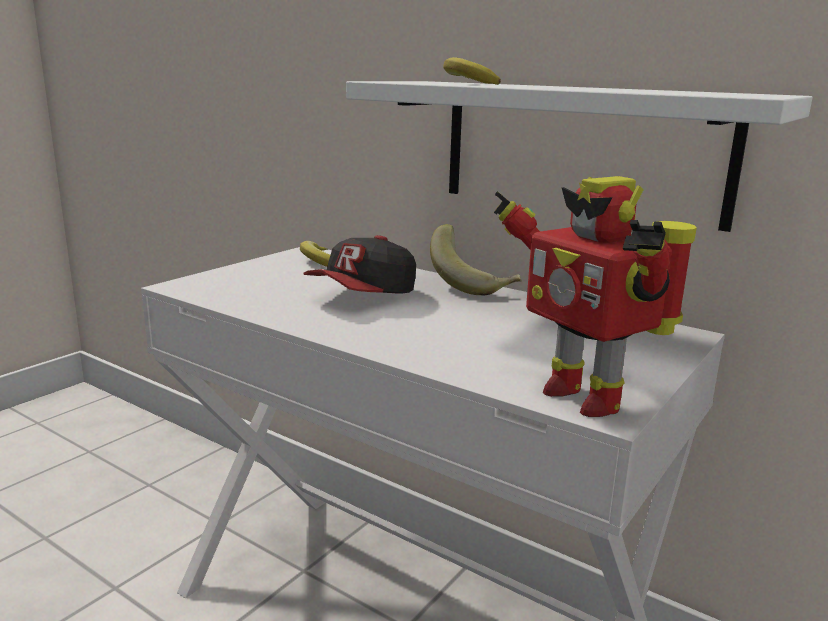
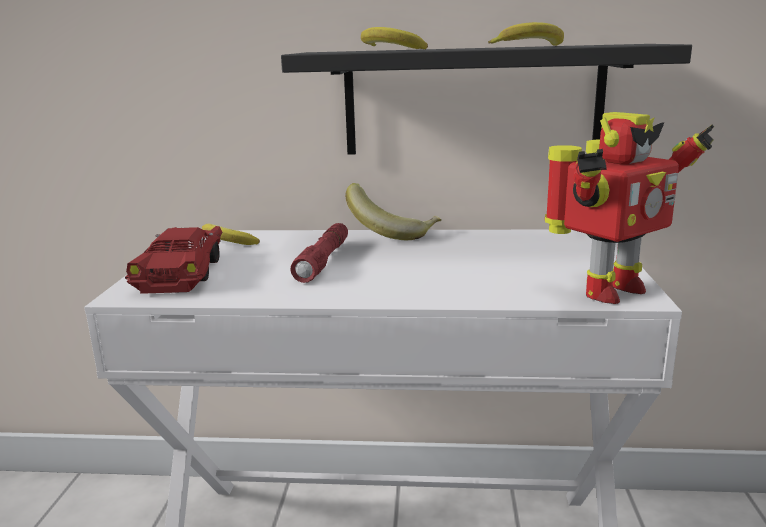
camera: 30 degrees left, 0 degrees up
cap [303,235,416,294] -> red flashlight [290,223,348,283]
white shelf [346,81,812,232] -> black shelf [281,44,692,155]
toy robot [494,176,697,417] -> toy robot turned 60 degrees counterclockwise [545,112,714,304]
none -> red toy car [125,226,222,294]
none -> banana [488,22,564,46]

